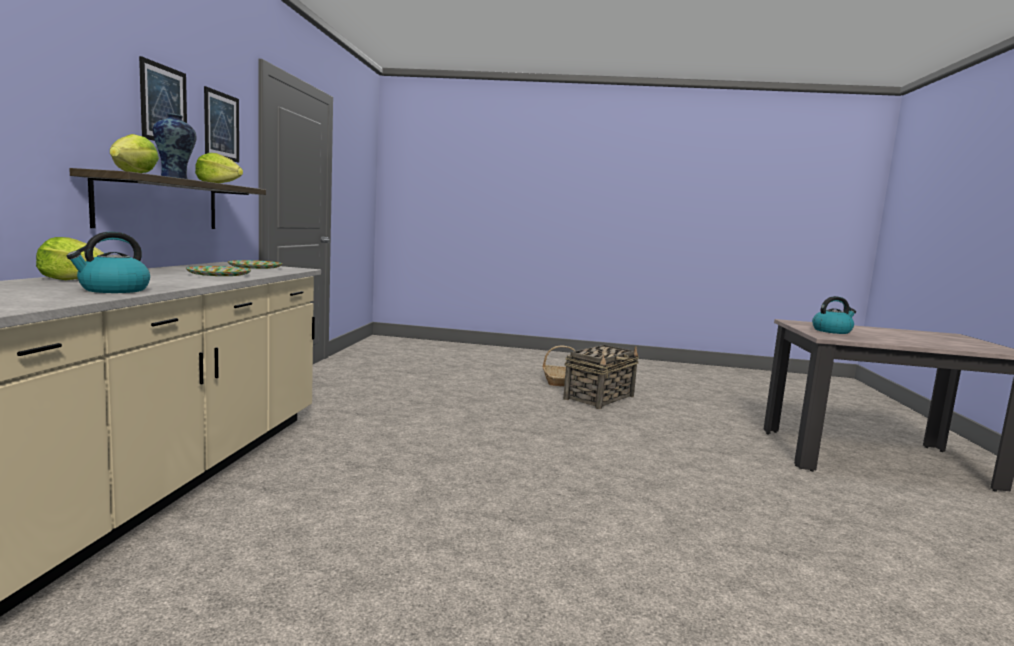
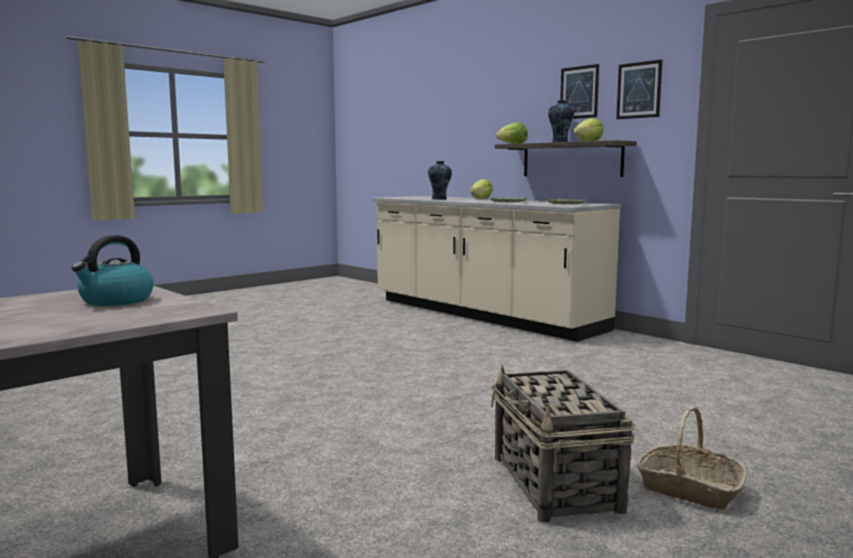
camera: 130 degrees right, 0 degrees up
kettle [67,232,150,293] -> vase [428,161,452,200]

